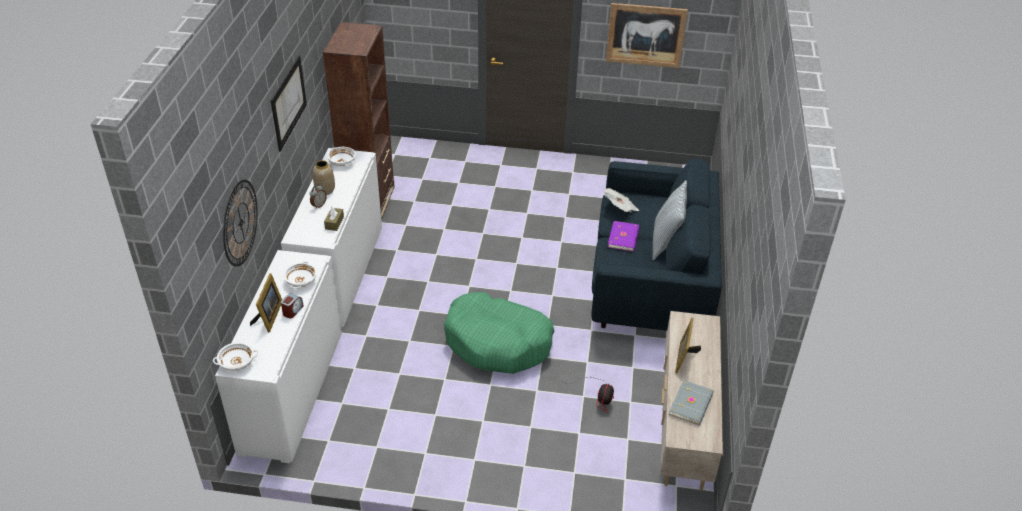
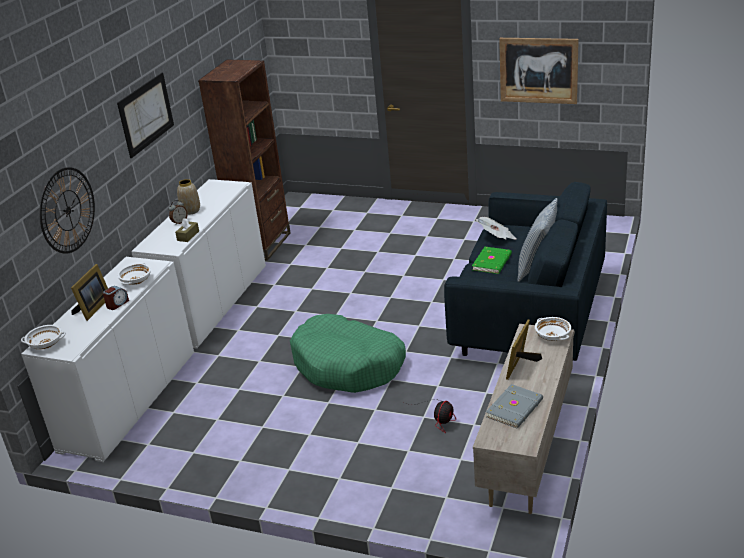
camera: 15 degrees right, 10 degrees down
white bowl [327,147,356,166] -> white bowl moved to [535,317,571,341]
purple book [608,221,639,252] -> green book [472,247,512,274]

